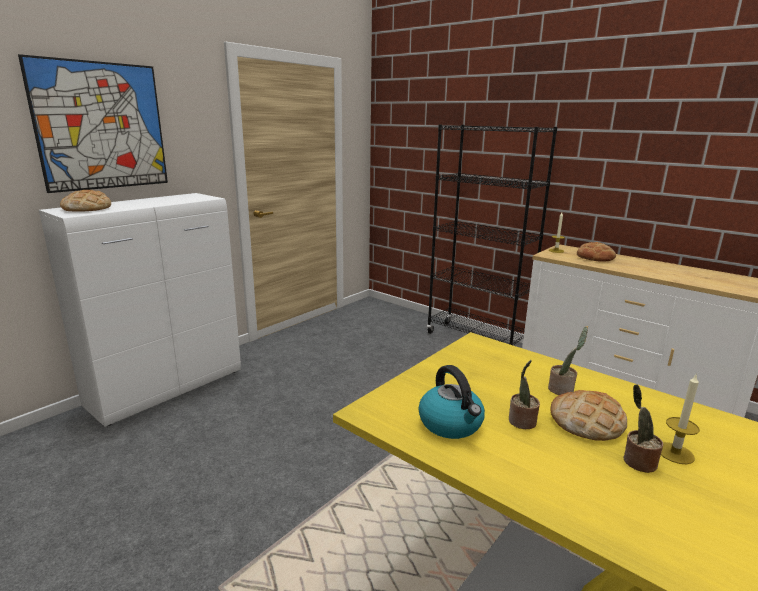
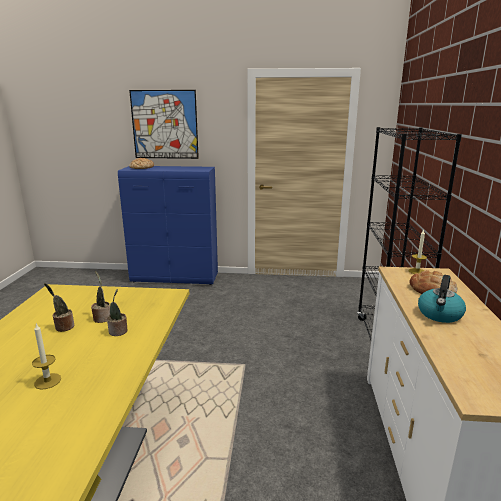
camera: 55 degrees right, 0 degrees up
white cabinet [39,193,241,427] -> blue cabinet [118,166,218,285]
kettle [418,365,485,439] -> kettle moved to [418,275,466,323]
bread [550,390,627,441] -> none
potted plant [623,384,663,473] -> potted plant moved to [91,271,110,323]

